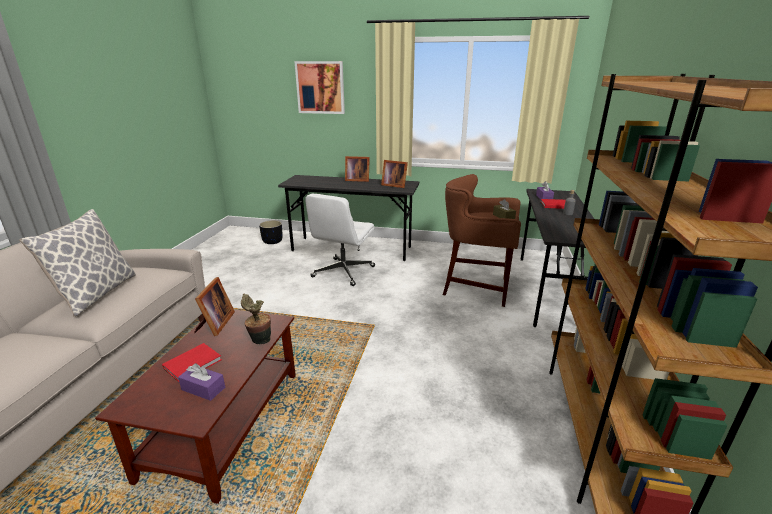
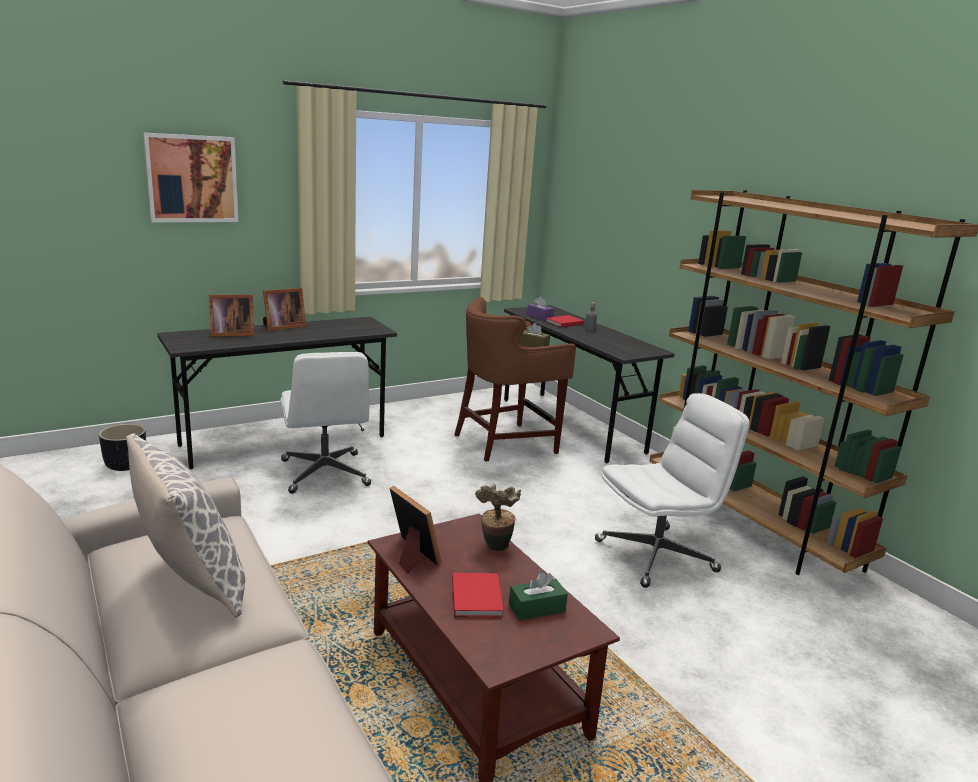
camera: 45 degrees left, 5 degrees down
purple tissue box [178,363,225,401] -> green tissue box [509,572,568,621]
picture frame [381,160,408,188] -> picture frame moved to [209,295,254,337]
none -> white office chair [595,393,750,588]

